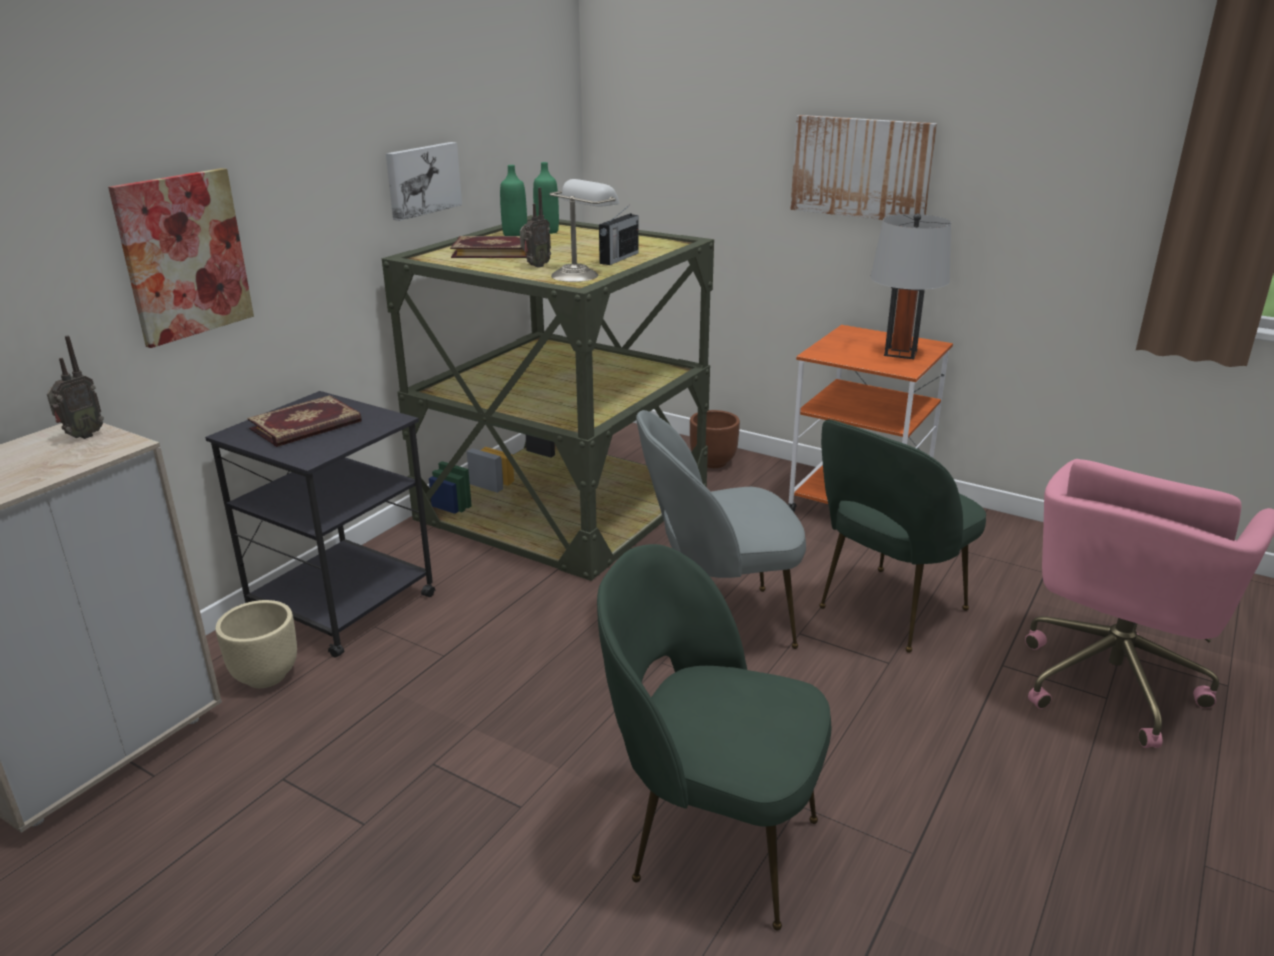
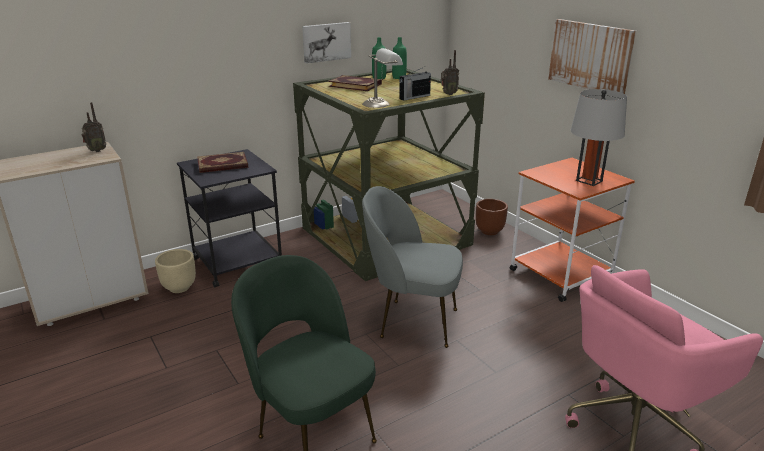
camera: 25 degrees right, 0 degrees up
picture [108,168,254,348] -> none
radio [520,187,551,268] -> radio moved to [441,50,459,95]
green chair [819,420,986,653] -> none

